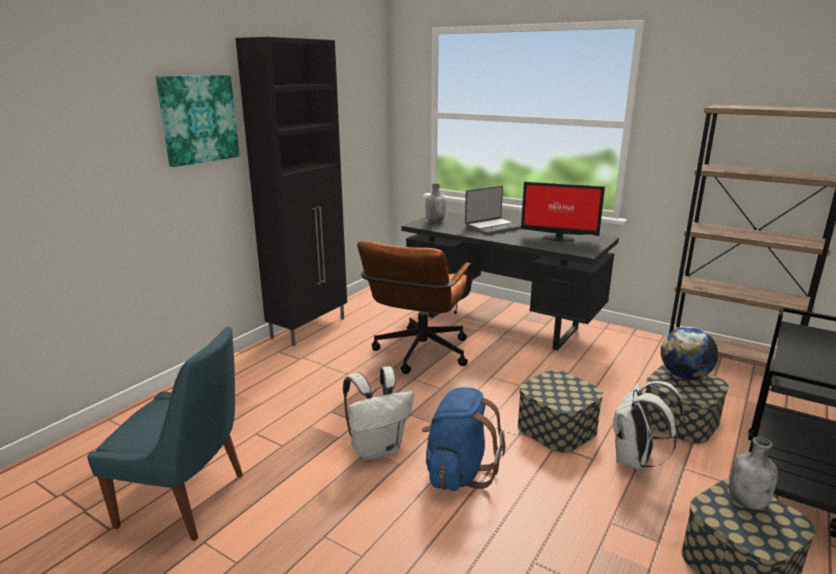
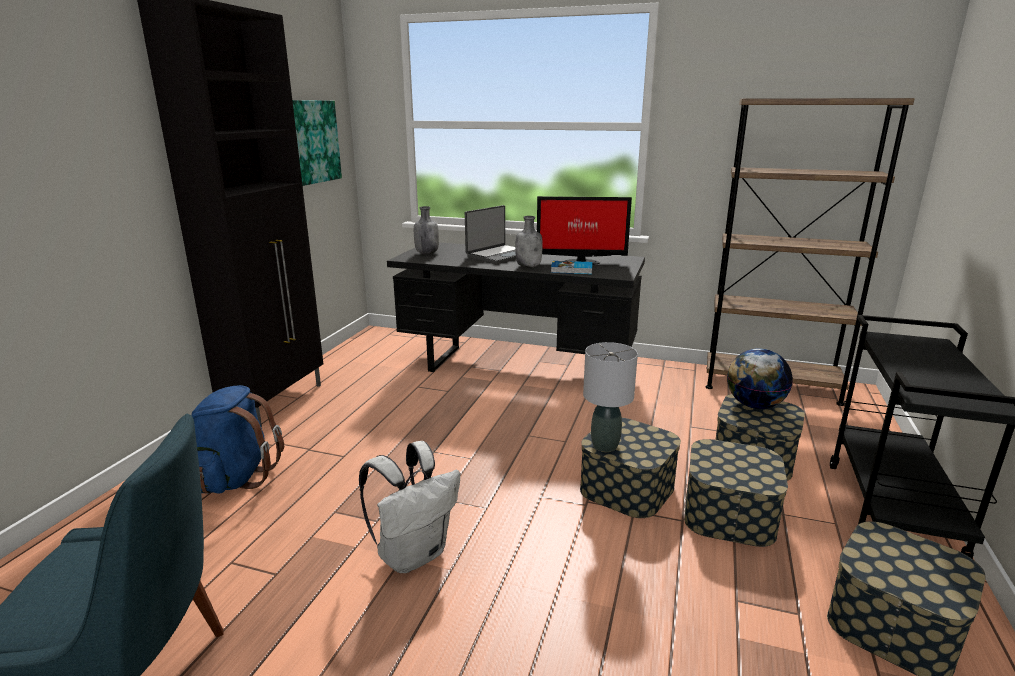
camera: 15 degrees left, 0 degrees up
picture [156,75,239,167] -> picture moved to [292,100,342,186]
brown office chair [357,241,473,374] -> none
blue backpack [422,387,505,491] -> blue backpack moved to [191,385,284,494]
white backpack [613,381,685,470] -> storage box [684,439,788,547]
grey bottle [729,437,778,509] -> grey bottle moved to [515,216,543,268]
none -> book [551,261,592,274]
none -> grey table lamp [583,342,638,452]

